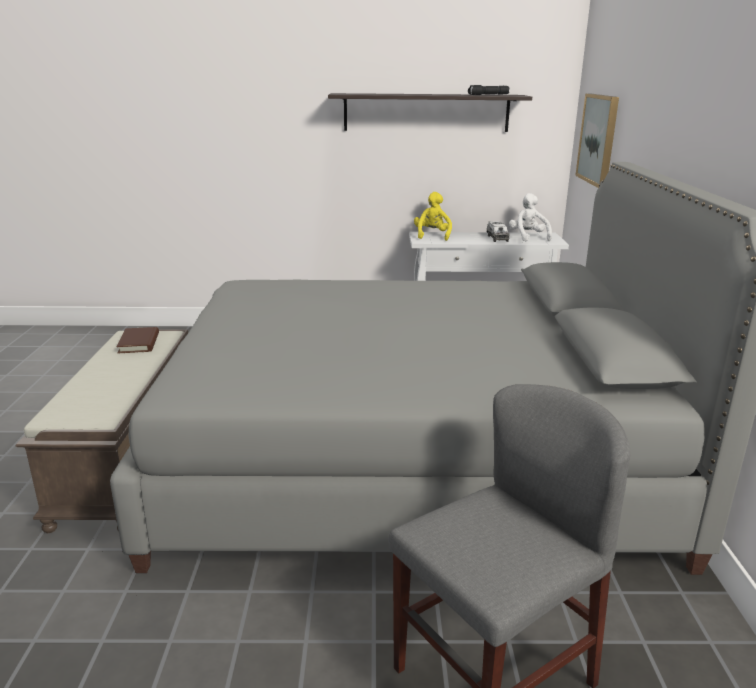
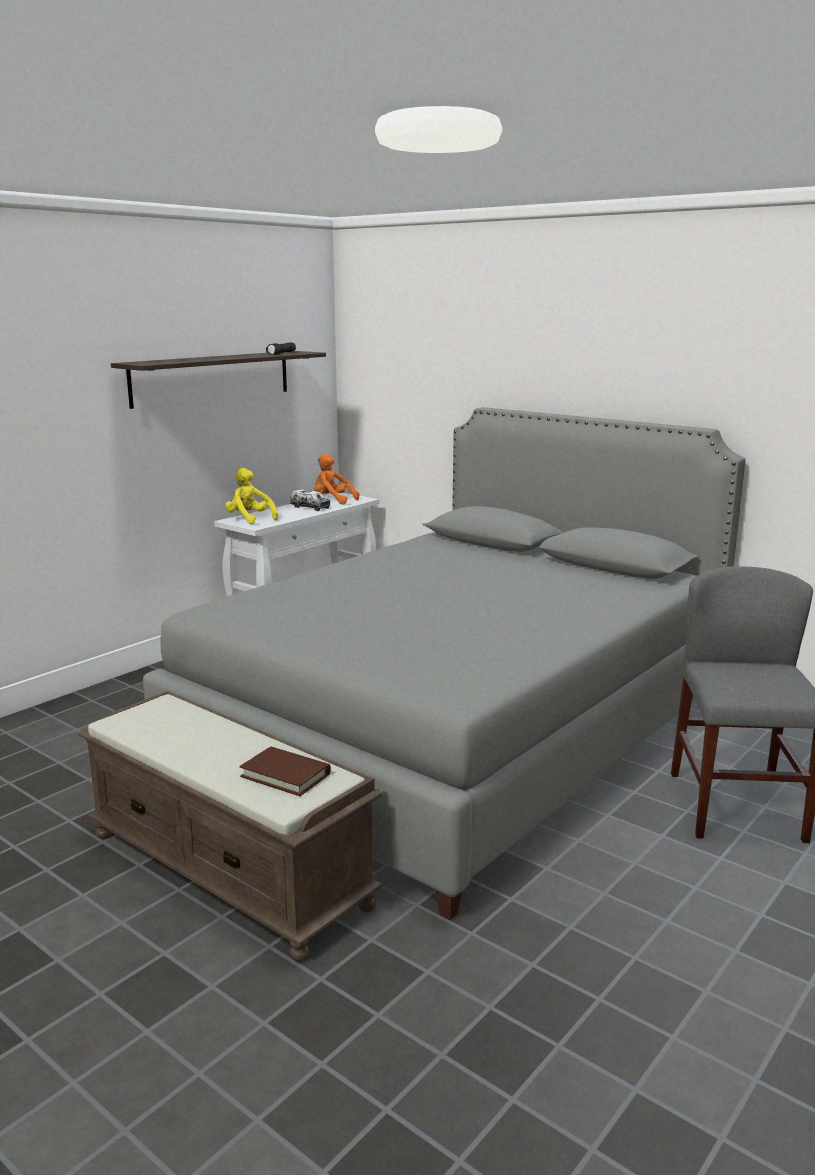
camera: 50 degrees left, 5 degrees down
brown book [117,327,159,353] -> brown book moved to [240,747,331,796]
white plush toy [509,193,552,242] -> orange plush toy [314,454,359,504]
picture [575,94,619,188] -> none

